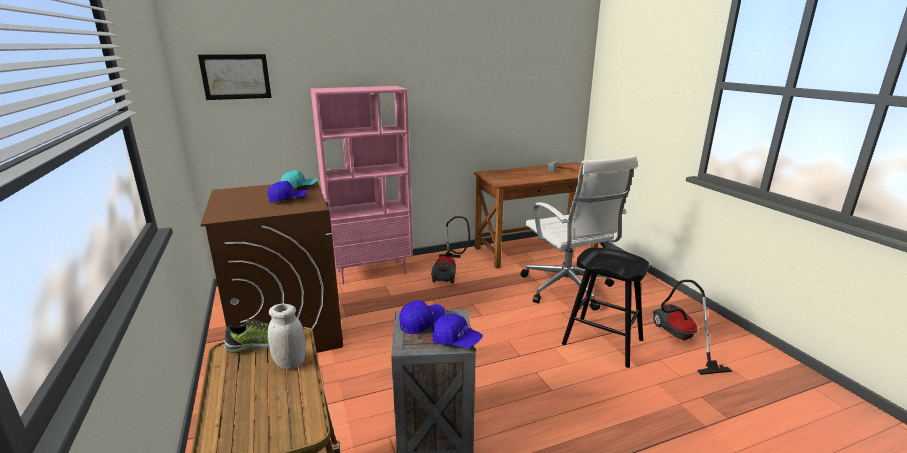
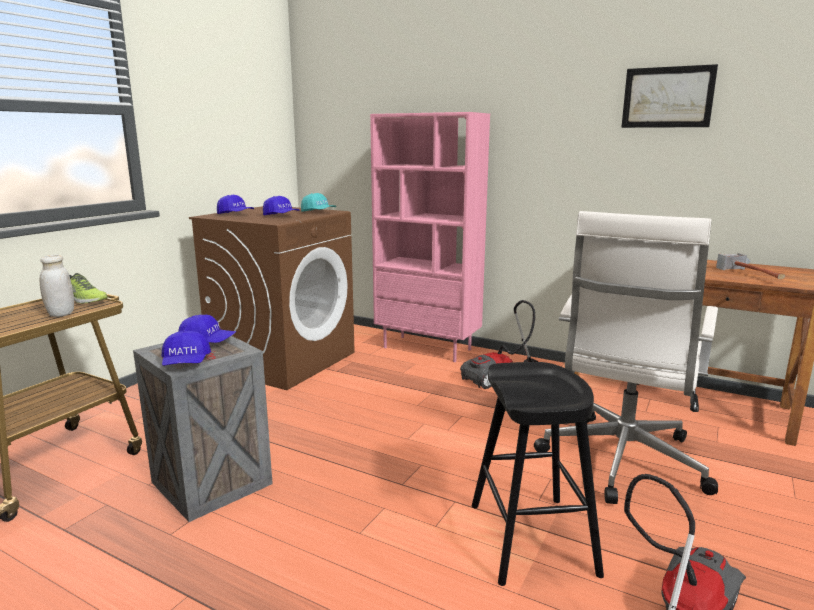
camera: 50 degrees right, 5 degrees down
picture [198,54,272,100] -> picture moved to [621,64,718,128]
none -> blue cap [217,195,254,214]

